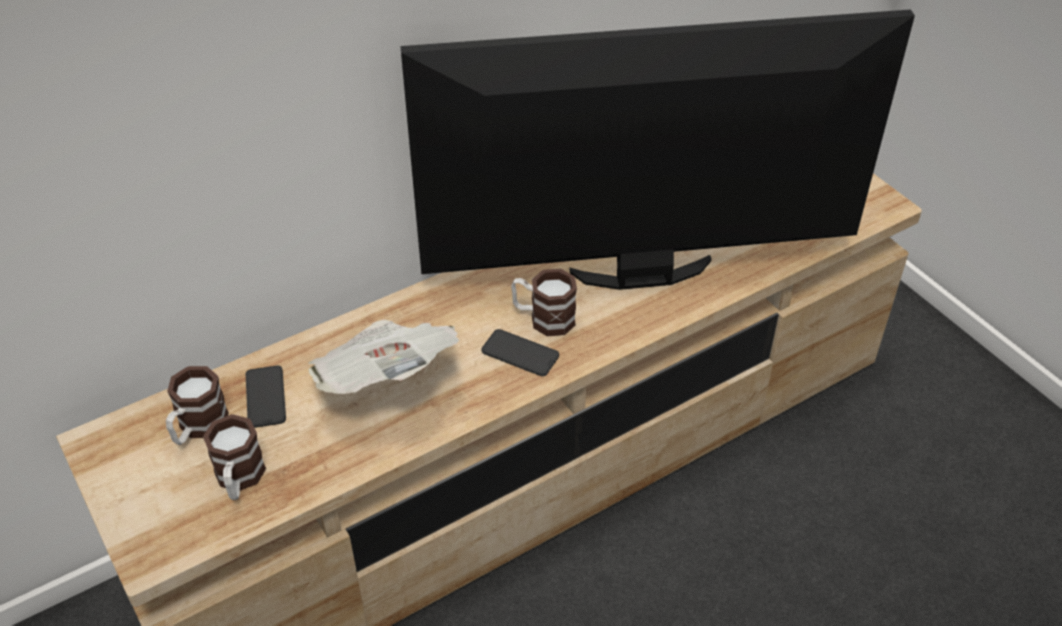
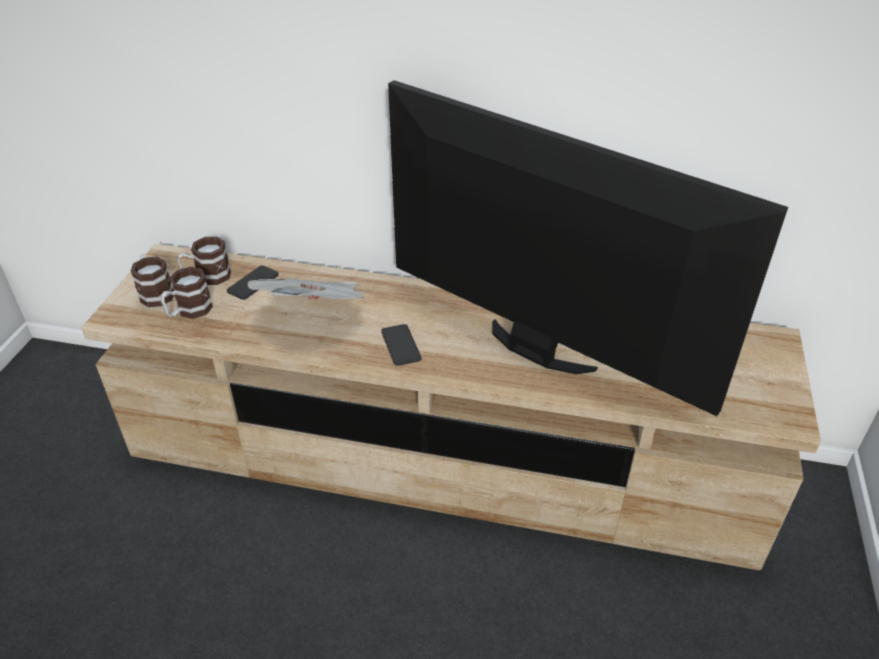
camera: 45 degrees right, 5 degrees down
mug [511,269,577,336] -> mug moved to [130,254,173,307]

